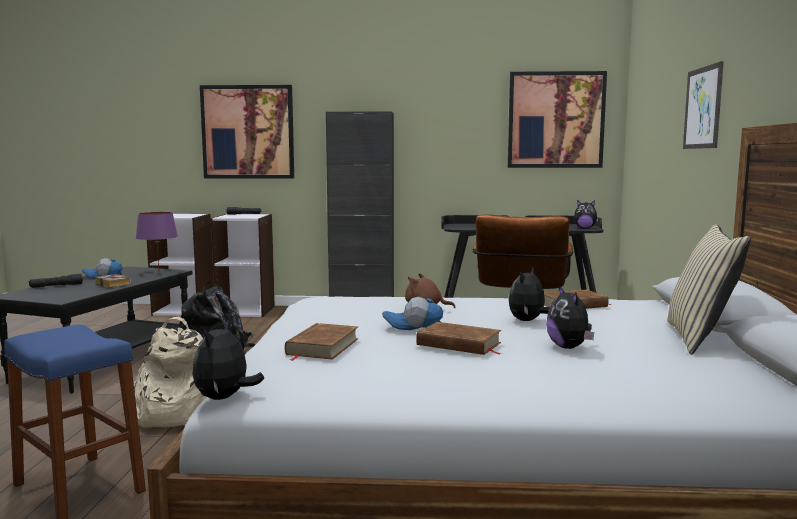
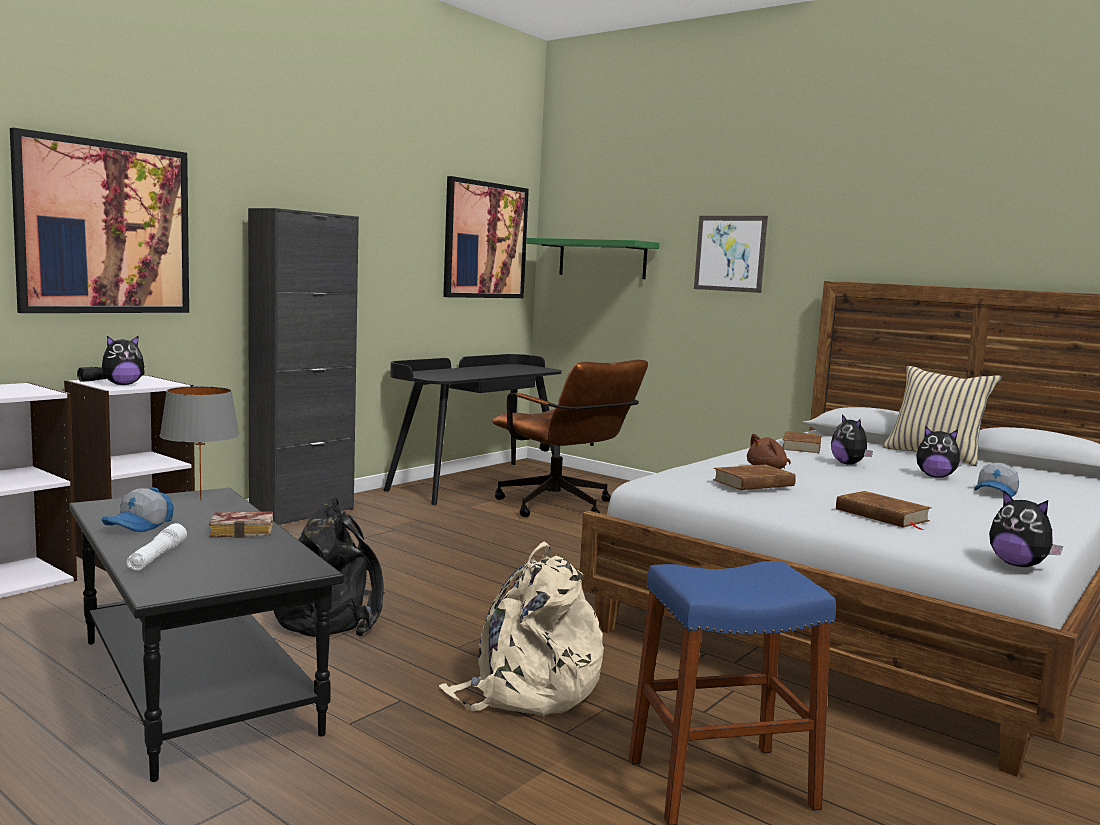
camera: 55 degrees left, 0 degrees up
black flashlight [29,274,83,288] -> white flashlight [126,523,187,570]
purple table lamp [136,212,178,268] -> grey table lamp [160,386,239,501]
cap [382,297,443,330] -> cap moved to [974,463,1019,497]
brown book [416,322,502,355] -> brown book moved to [713,465,797,490]
plush toy [574,201,599,229] -> plush toy moved to [102,336,144,385]
none -> green shelf [526,238,659,279]

